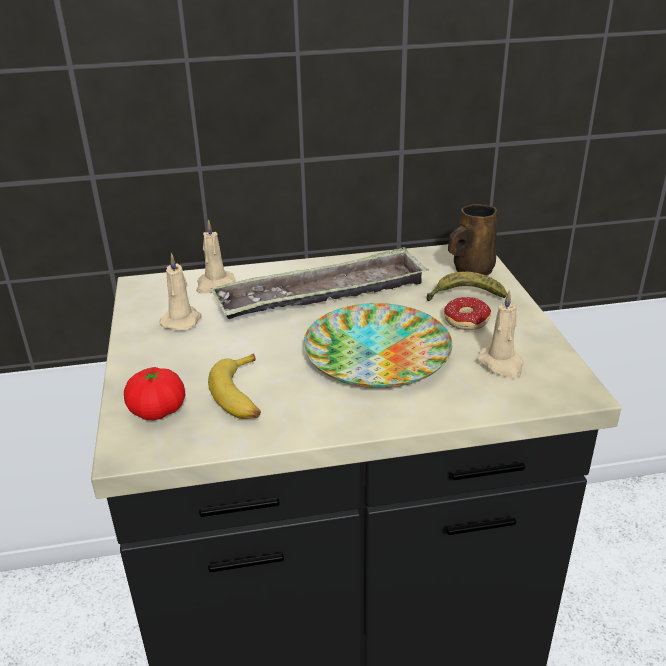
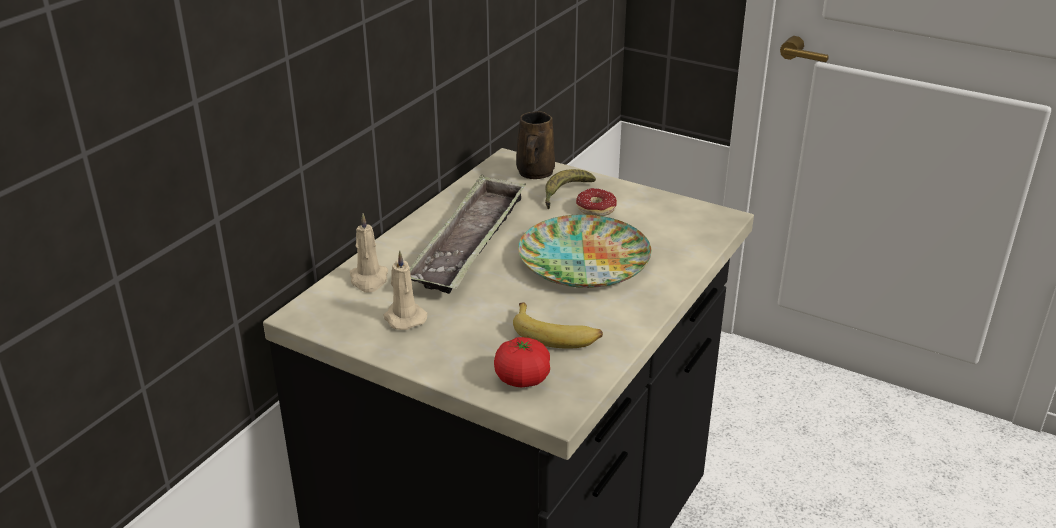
camera: 50 degrees left, 0 degrees up
beige candle [477,290,524,378] -> none

